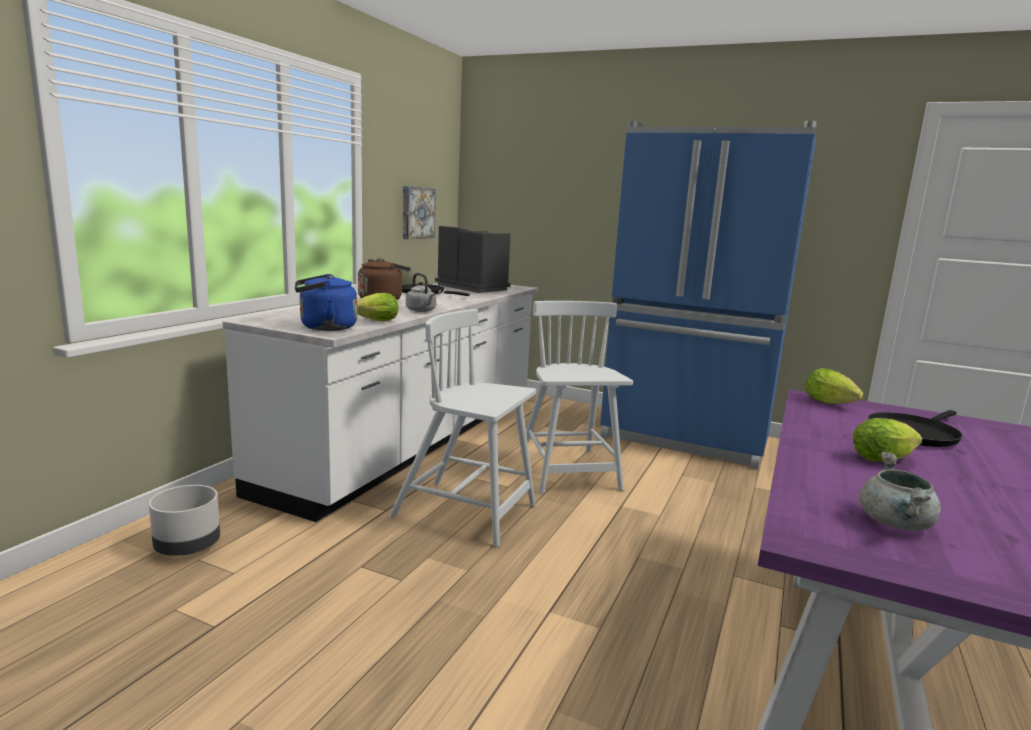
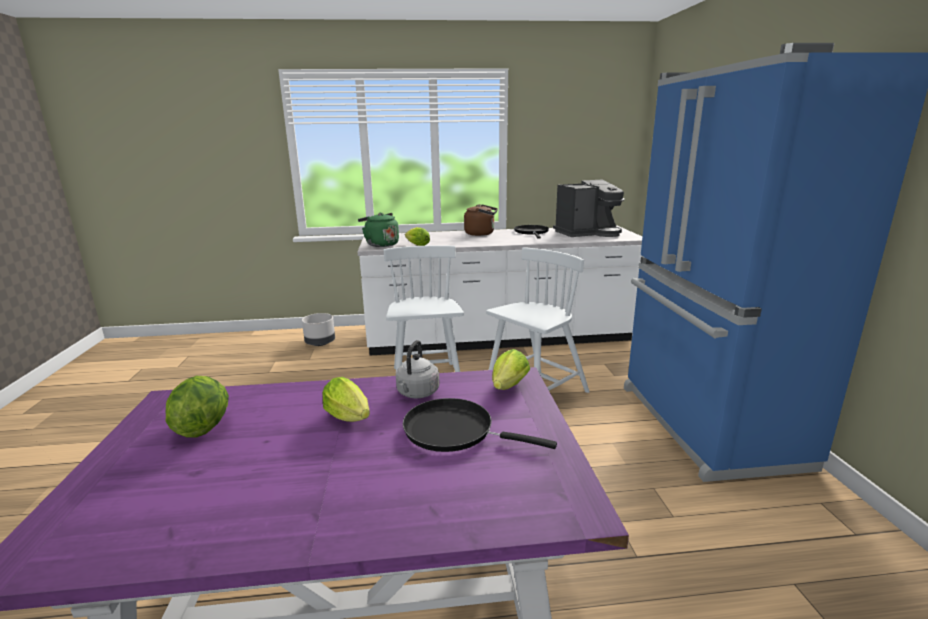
camera: 60 degrees right, 5 degrees up
blue kettle [295,274,357,331] -> green kettle [358,213,399,247]
picture [403,186,436,239] -> none
grey kettle [406,273,436,312] -> grey kettle moved to [396,340,440,398]
coffee machine [435,226,511,293] -> coffee machine turned 60 degrees clockwise [553,180,624,237]
grey cooking pot [859,452,941,531] -> lettuce [165,376,229,438]

